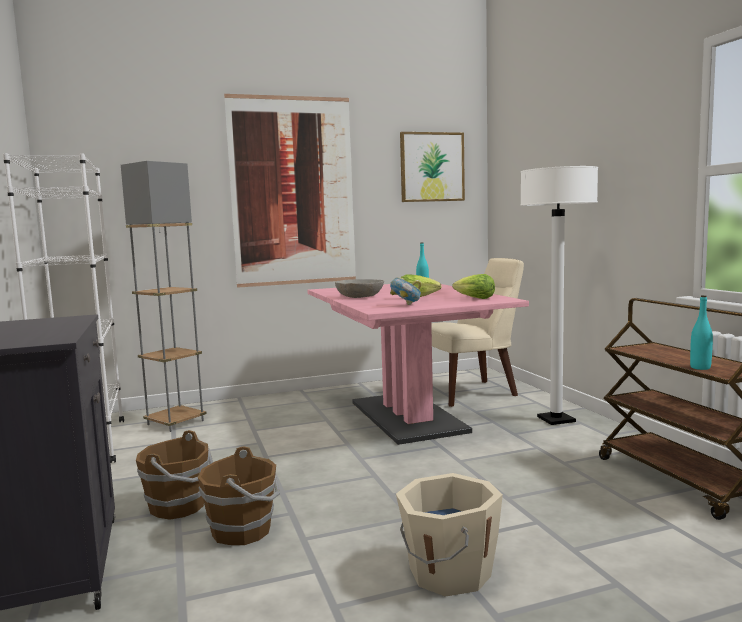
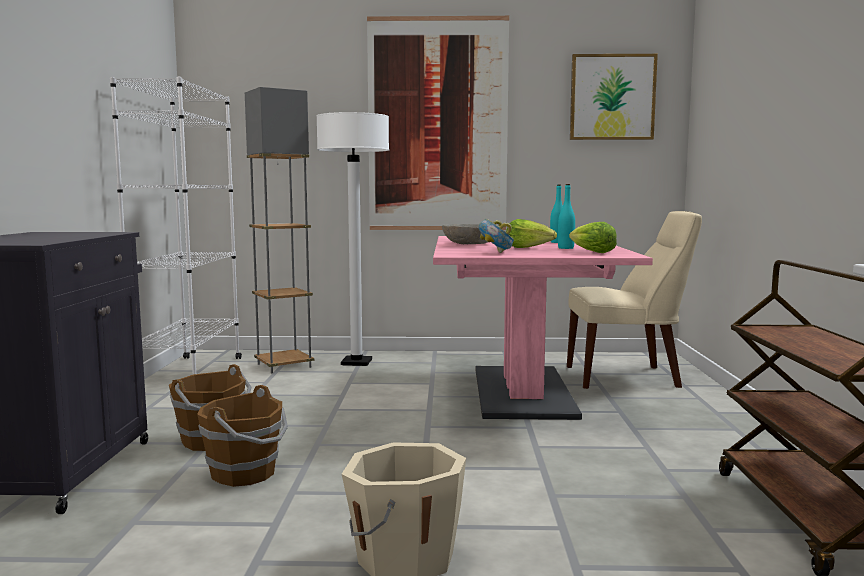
camera: 20 degrees right, 0 degrees up
white floor lamp [520,166,598,425] -> white floor lamp moved to [316,112,389,366]
turquoise bottle [690,295,713,370] -> turquoise bottle moved to [558,184,575,249]

